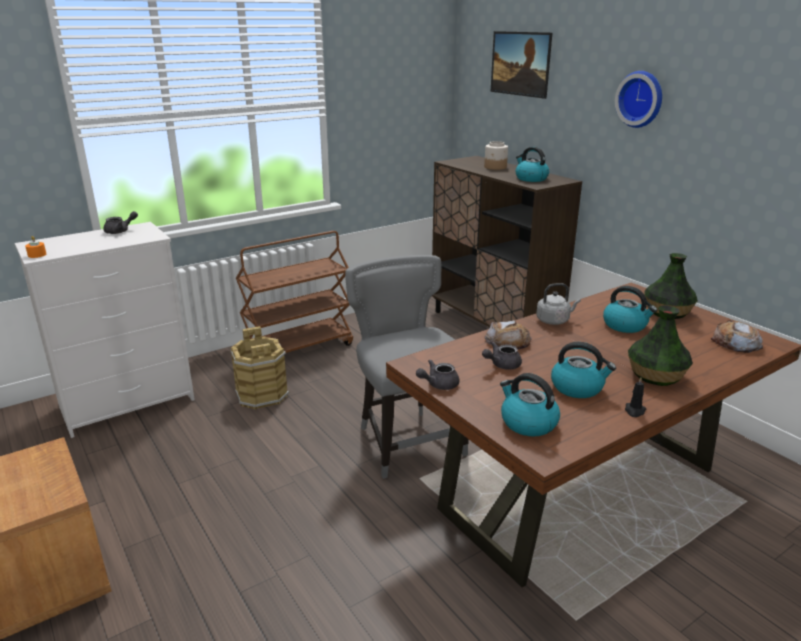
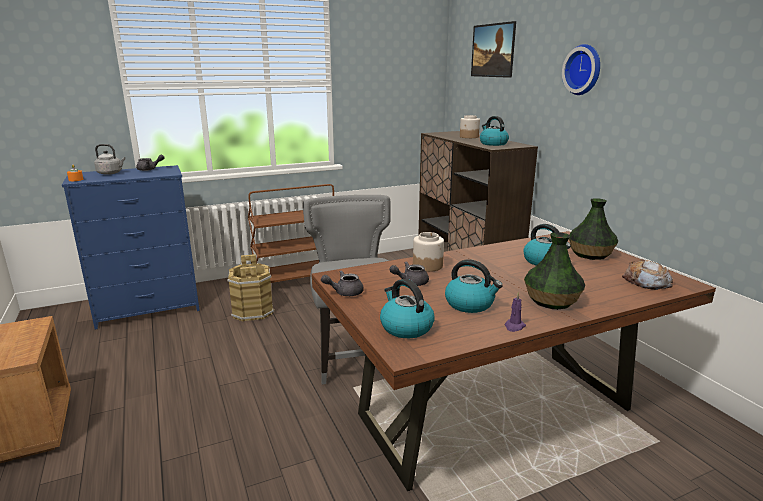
camera: 10 degrees right, 5 degrees down
white dresser [15,222,195,438] -> blue dresser [62,165,200,329]
bread [485,320,532,349] -> jar [413,232,444,272]
grey kettle [536,283,581,325] -> grey kettle moved to [94,144,125,175]
black candle [625,377,646,417] -> purple candle [505,292,526,332]

